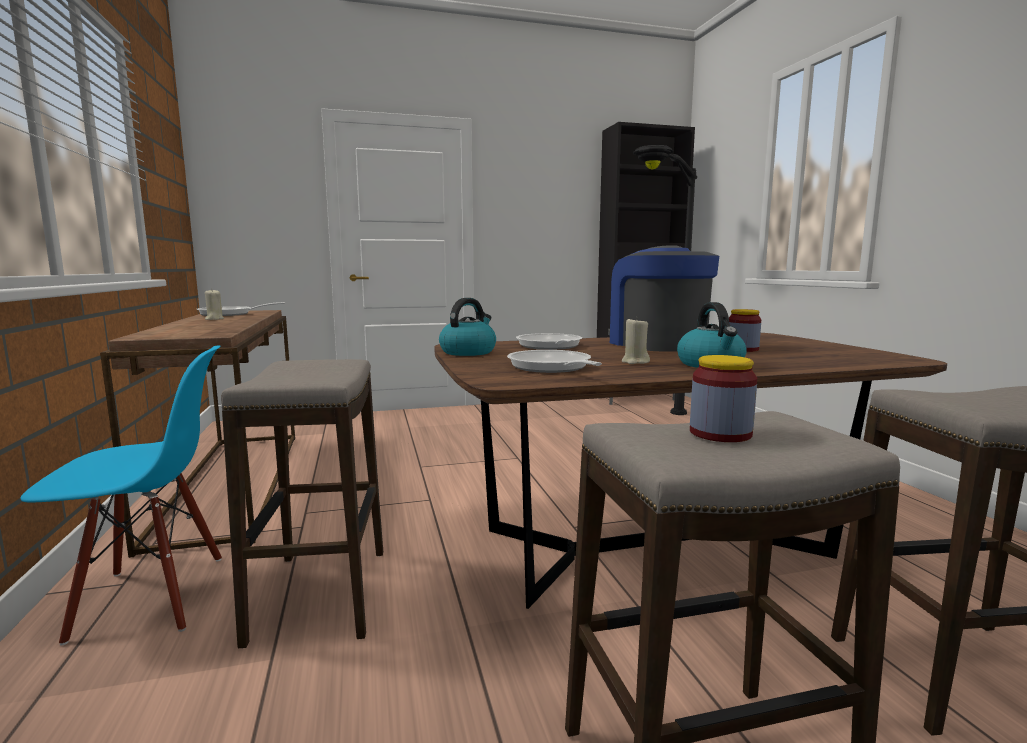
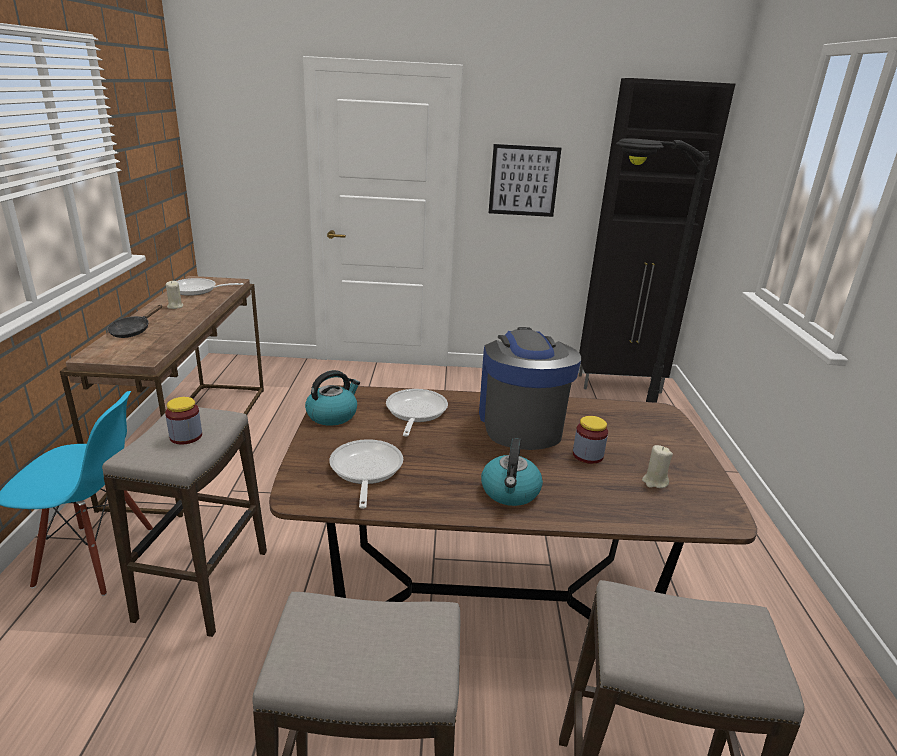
camera: 15 degrees right, 15 degrees up
beige candle [622,317,650,364] -> beige candle moved to [642,445,673,488]
jar [690,355,757,442] -> jar moved to [165,397,202,445]
none -> black frying pan [107,305,162,338]
none -> picture [489,144,561,217]

